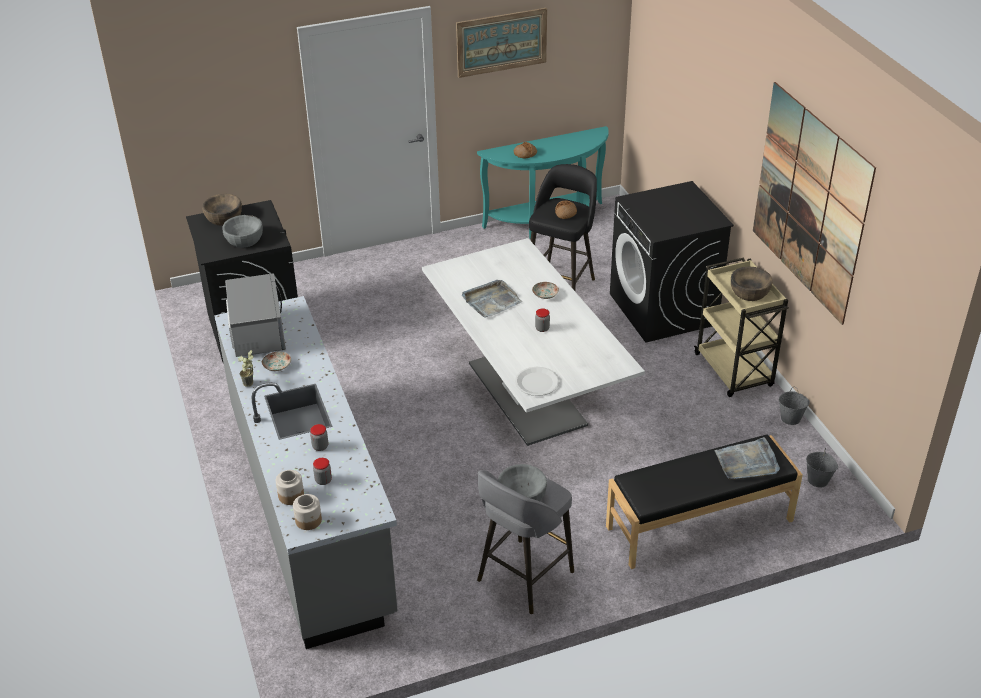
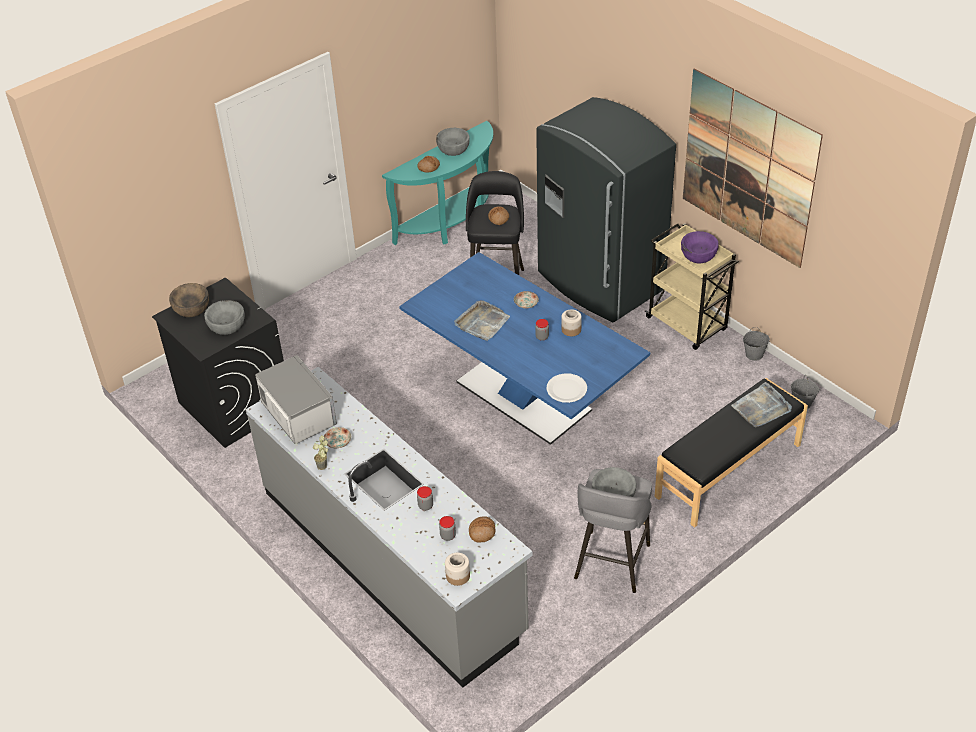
camera: 20 degrees left, 5 degrees up
jar [276,470,304,505] -> jar moved to [561,310,582,336]
white dining table [422,238,645,446] -> blue dining table [399,252,650,445]
picture [456,8,547,78] -> none
black washing machine [610,181,734,343] -> grey fridge [536,97,676,322]
brown bowl [731,266,772,301] -> purple bowl [681,231,719,263]
none -> grey bowl [436,128,470,156]
none -> bread [469,516,496,543]

